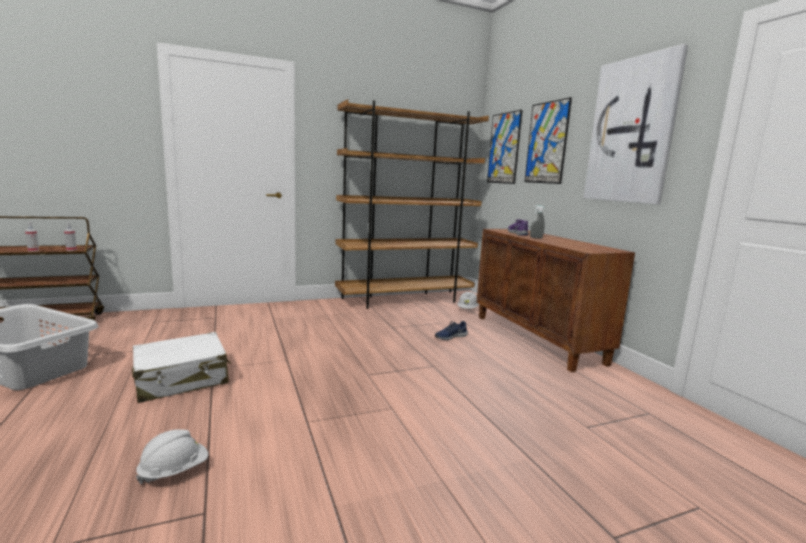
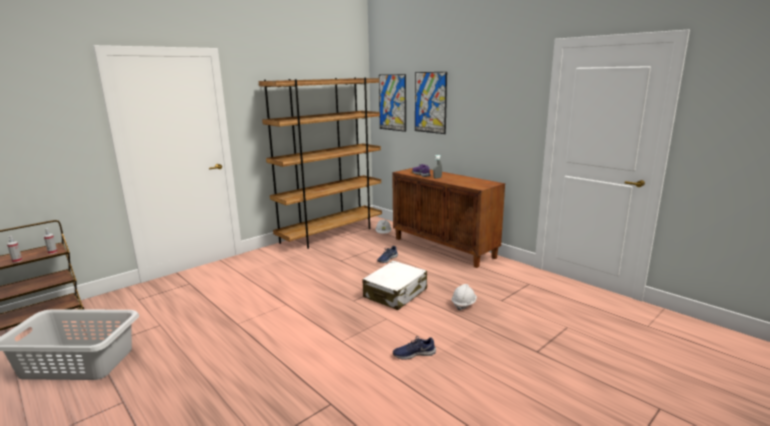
camera: 20 degrees left, 5 degrees up
white suitcase [132,332,231,403] -> white suitcase moved to [362,261,427,310]
white hard hat [136,429,208,484] -> white hard hat moved to [451,284,477,311]
picture [584,44,688,205] -> none
none -> blue shoe [393,336,436,360]

